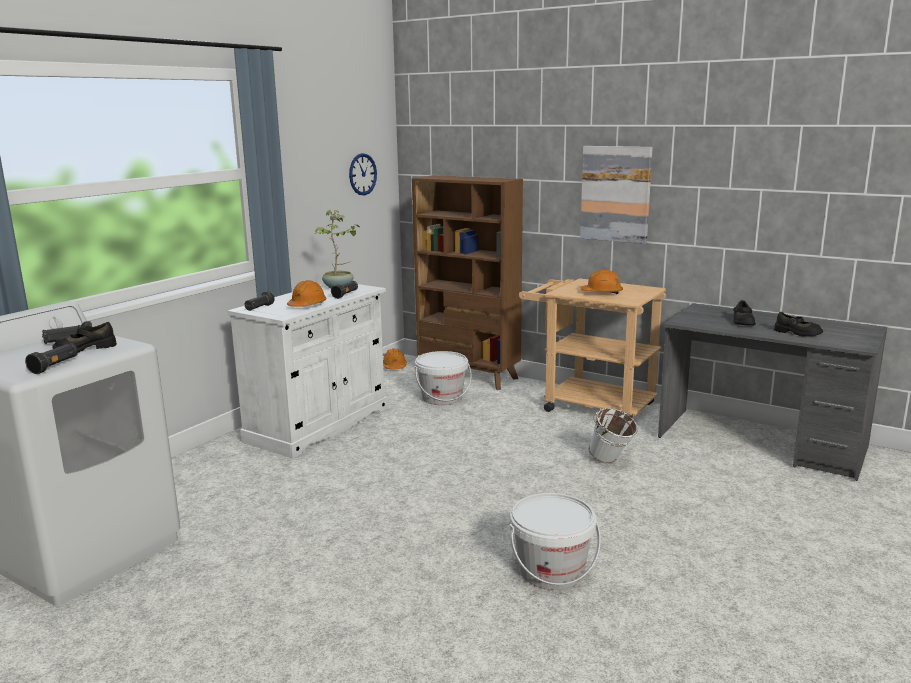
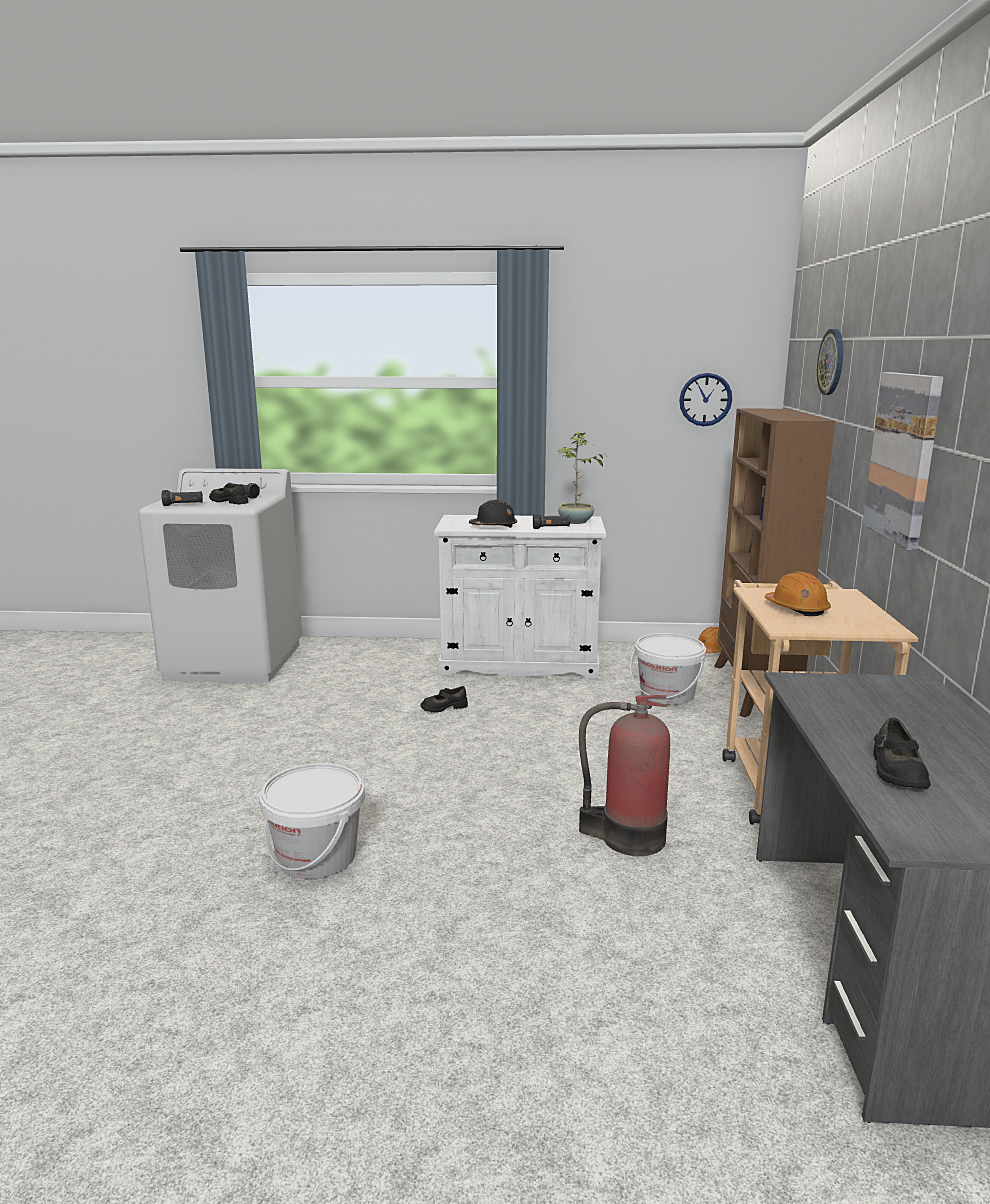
camera: 60 degrees right, 0 degrees up
black flashlight [244,291,275,311] -> none
orange hard hat [287,280,327,307] -> black hard hat [469,500,517,528]
white bucket [589,408,638,463] -> fire extinguisher [579,695,670,856]
black shoe [733,300,756,326] -> black shoe moved to [420,686,468,713]
none -> wall clock [817,329,843,395]

